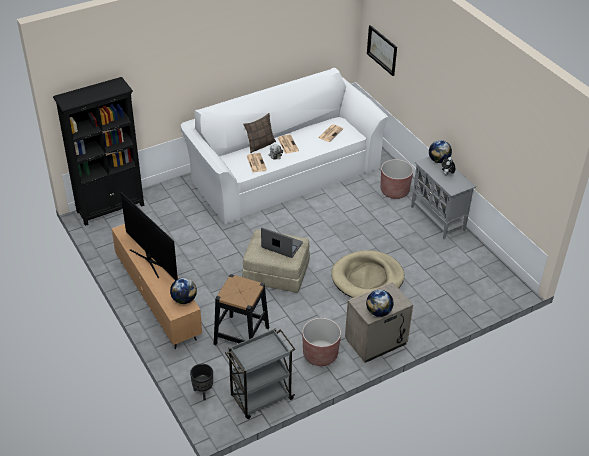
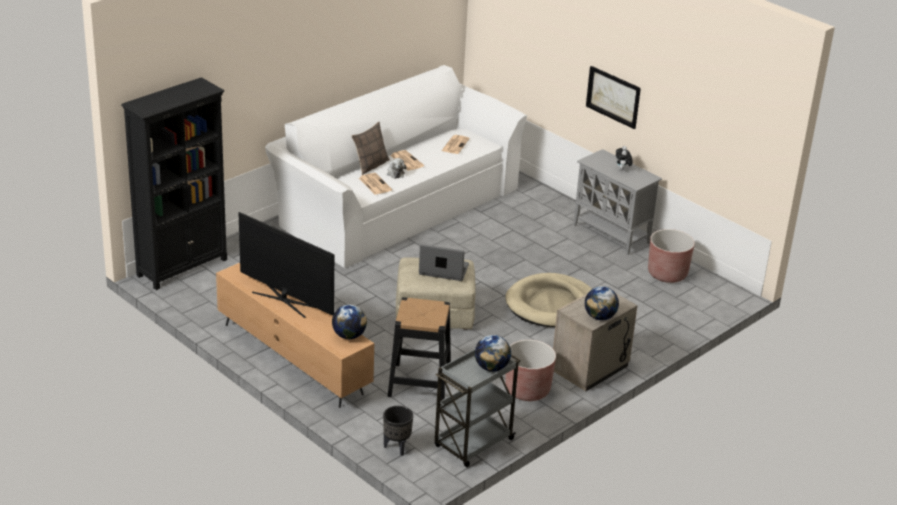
camera: 15 degrees left, 10 degrees down
picture [367,25,397,76] -> picture moved to [586,66,641,129]
brown planter [381,159,413,199] -> brown planter moved to [648,229,695,283]
globe [429,140,452,163] -> globe moved to [475,335,511,372]

